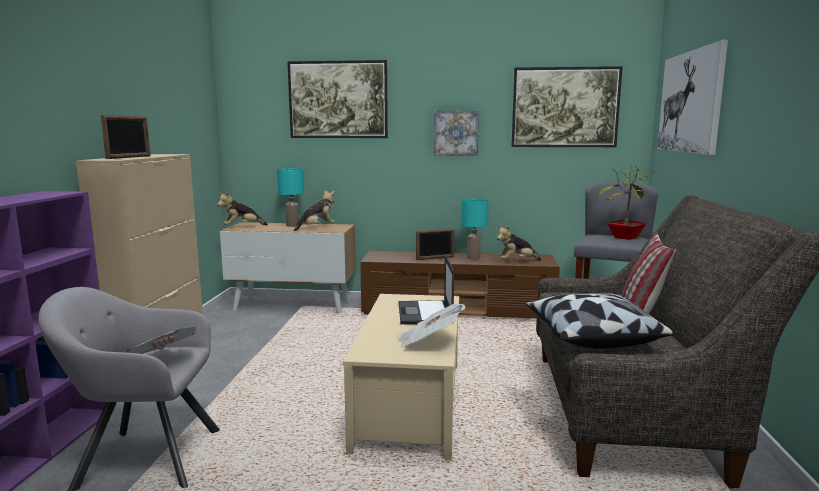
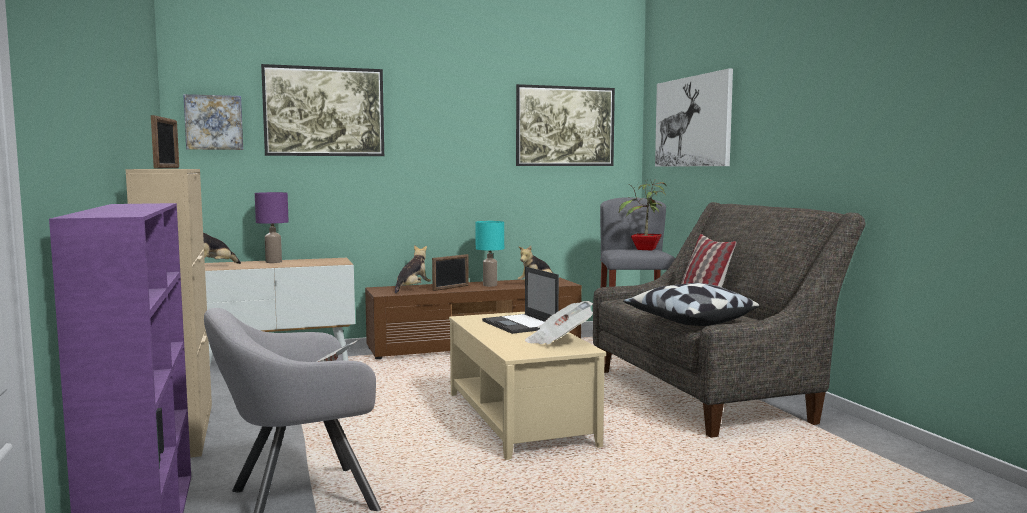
camera: 25 degrees left, 5 degrees down
turquoise table lamp [277,168,304,227] -> purple table lamp [255,192,289,263]
plush toy [294,189,335,231] -> plush toy moved to [395,245,431,294]
picture [434,110,479,156] -> picture moved to [183,94,243,150]

